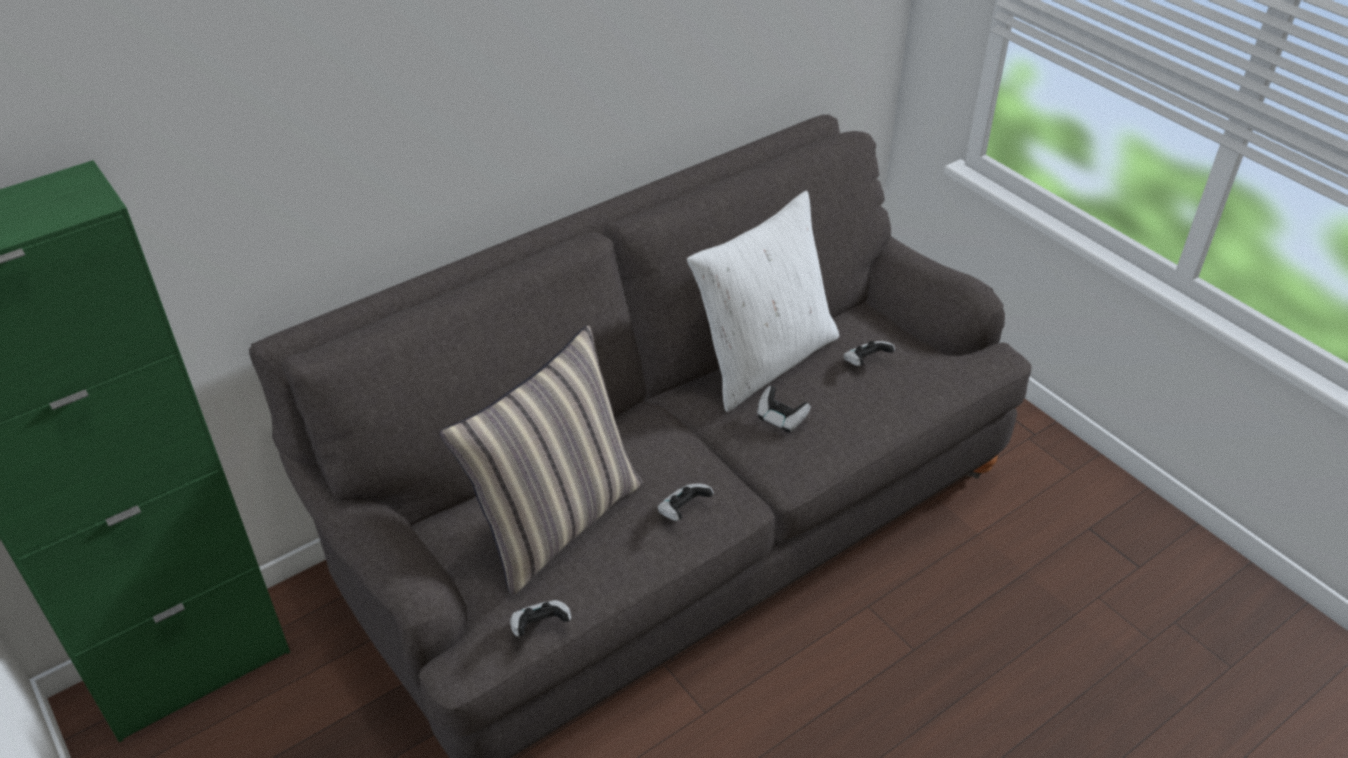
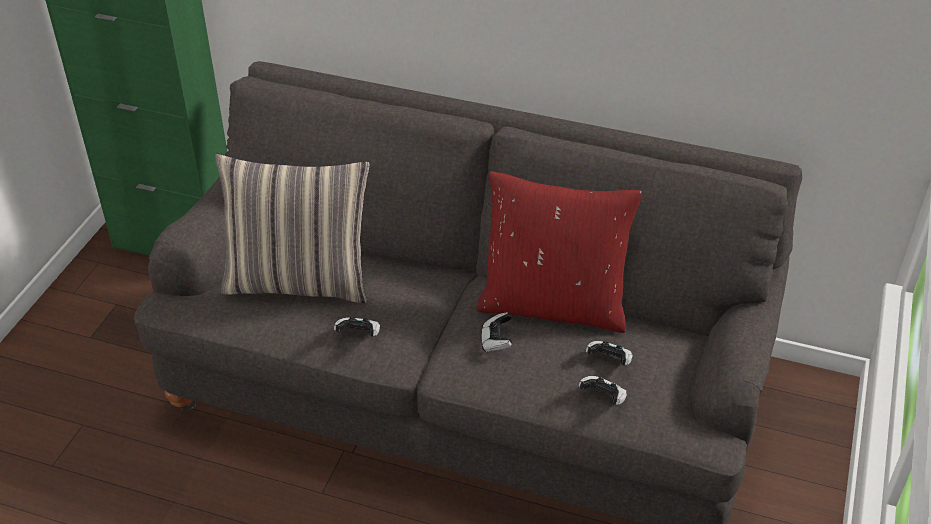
camera: 55 degrees right, 0 degrees up
game controller [510,600,571,637] -> game controller moved to [579,376,627,405]
white pillow [687,190,839,412] -> red pillow [477,171,642,333]

